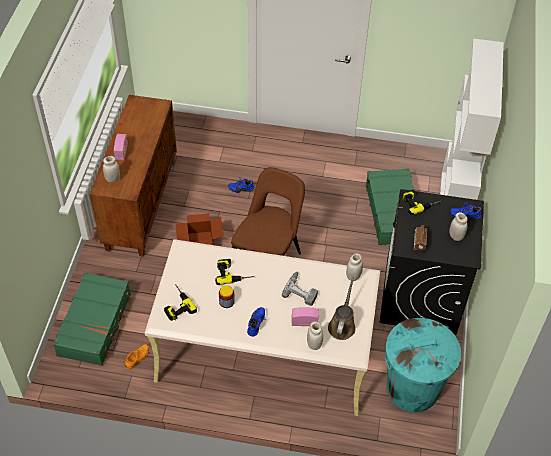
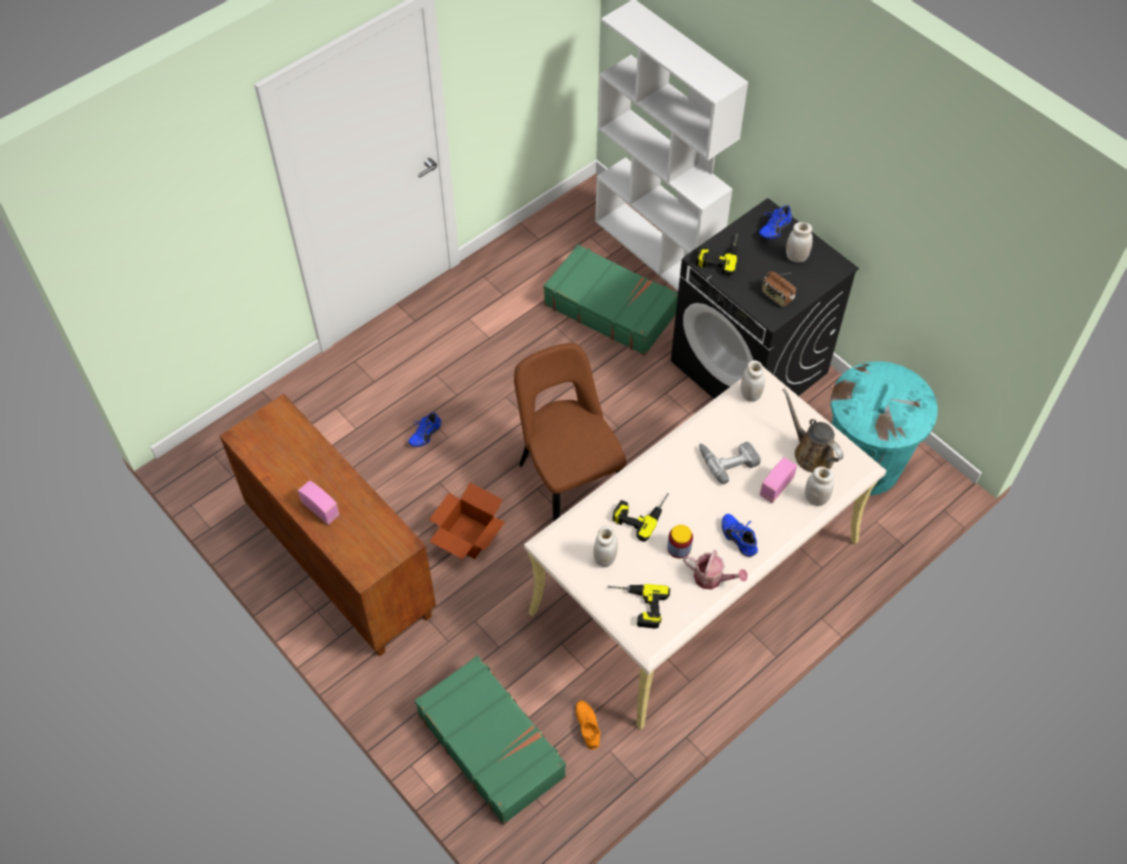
camera: 50 degrees left, 5 degrees up
white jar [103,156,120,183] -> white jar moved to [594,526,618,567]
none -> watering can [683,550,748,590]

